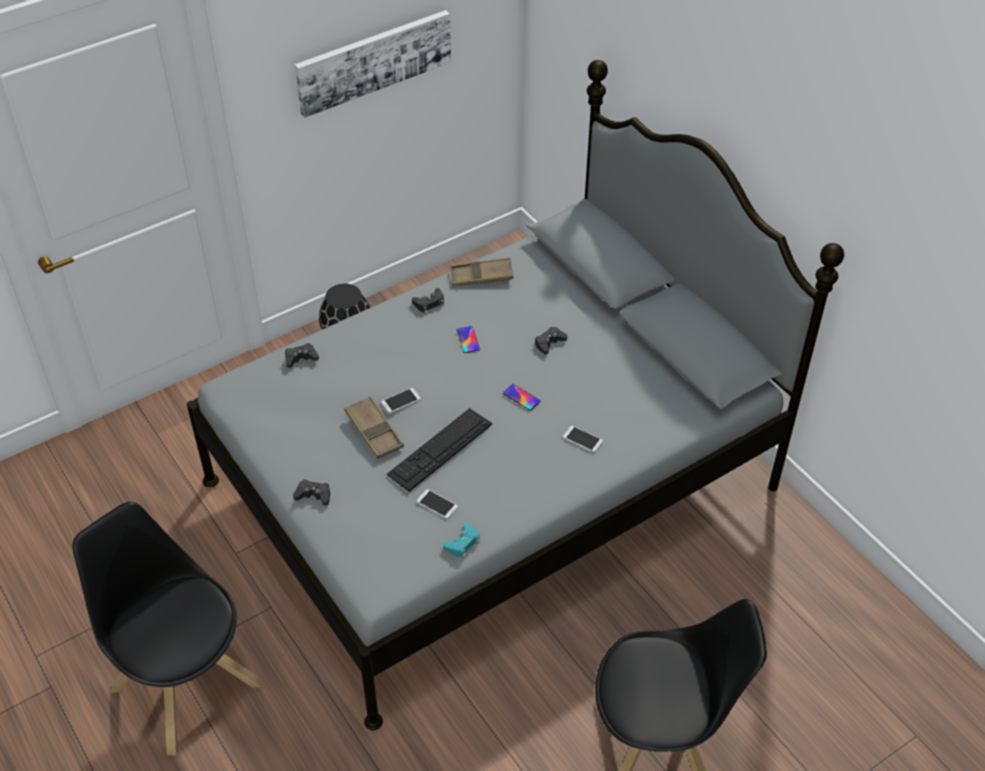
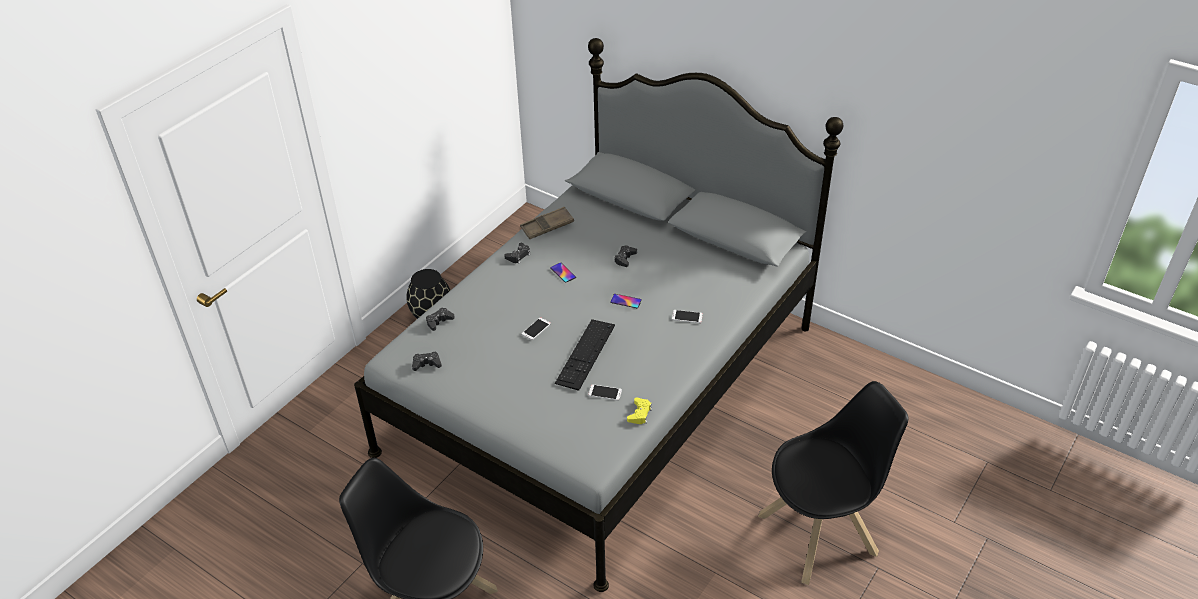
camera: 20 degrees left, 5 degrees down
black game controller [293,479,330,506] -> black game controller moved to [412,352,442,371]
picture [295,10,451,118] -> none
brown tray [344,396,404,459] -> none
turquoise game controller [443,522,480,558] -> yellow game controller [627,398,652,424]

